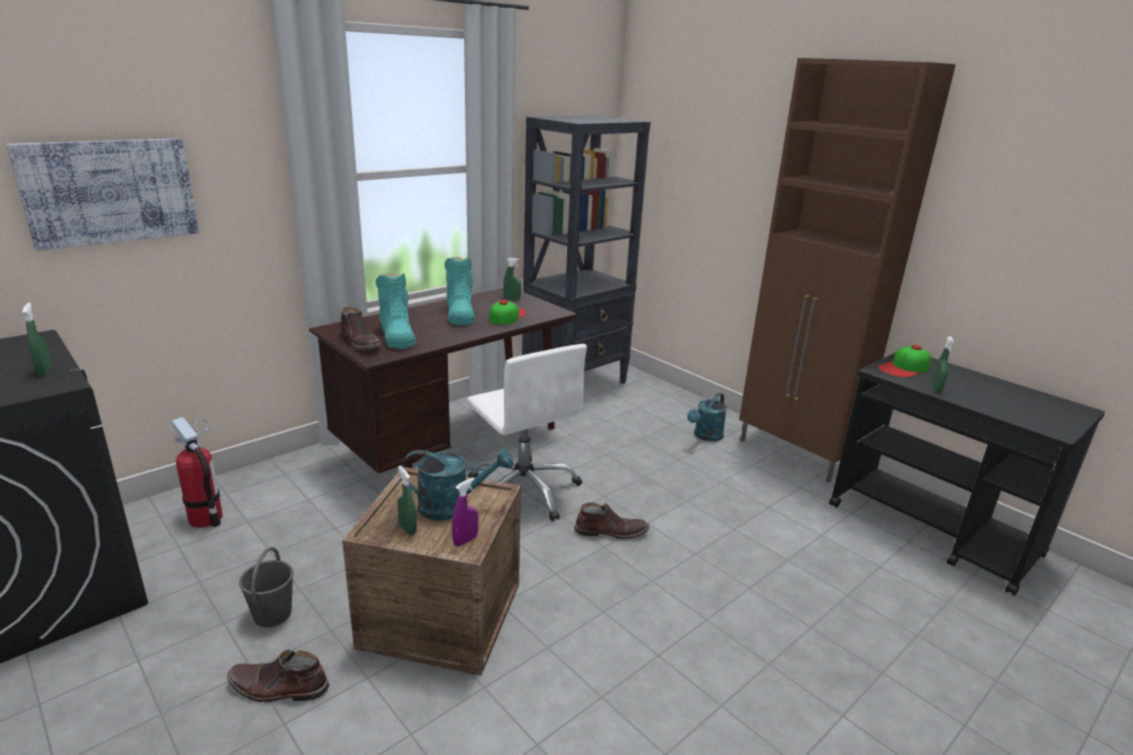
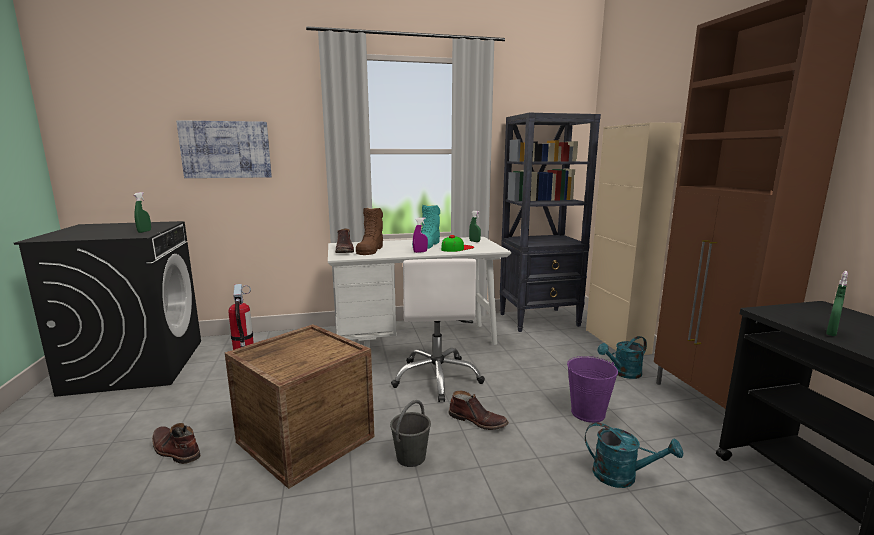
camera: 30 degrees right, 10 degrees down
grey bucket [239,547,294,627] -> grey bucket moved to [390,400,431,467]
brown desk [309,288,577,474] -> white desk [328,237,511,348]
turquoise boot [376,273,416,349] -> brown boot [356,208,383,255]
green spray bottle [398,466,417,535] -> none
turquoise watering can [403,448,513,520] -> turquoise watering can moved to [585,422,683,488]
purple spray bottle [452,477,479,546] -> purple spray bottle moved to [413,217,428,253]
cap [878,345,931,377] -> none
none -> purple bucket [567,356,618,423]
none -> beige cabinet [586,122,682,355]

